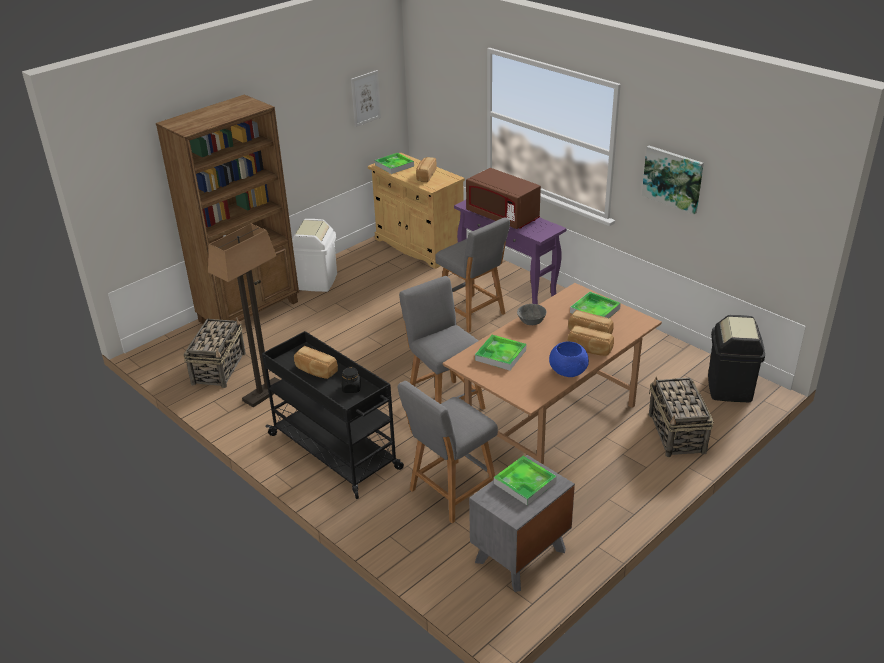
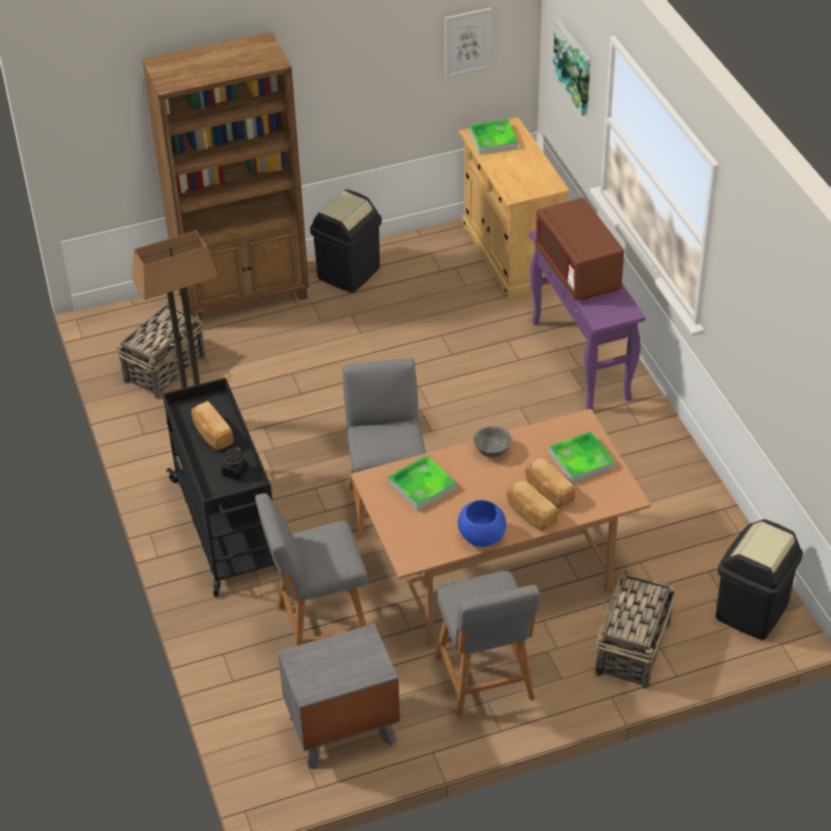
camera: 25 degrees right, 10 degrees up
white trash can [292,219,337,292] -> black trash can [310,189,382,293]
bread [416,157,437,182] -> none
grey stool [435,217,510,333] -> grey stool moved to [435,571,541,718]
tray [494,456,557,505] -> none
picture [642,146,704,214] -> picture moved to [553,20,591,116]

